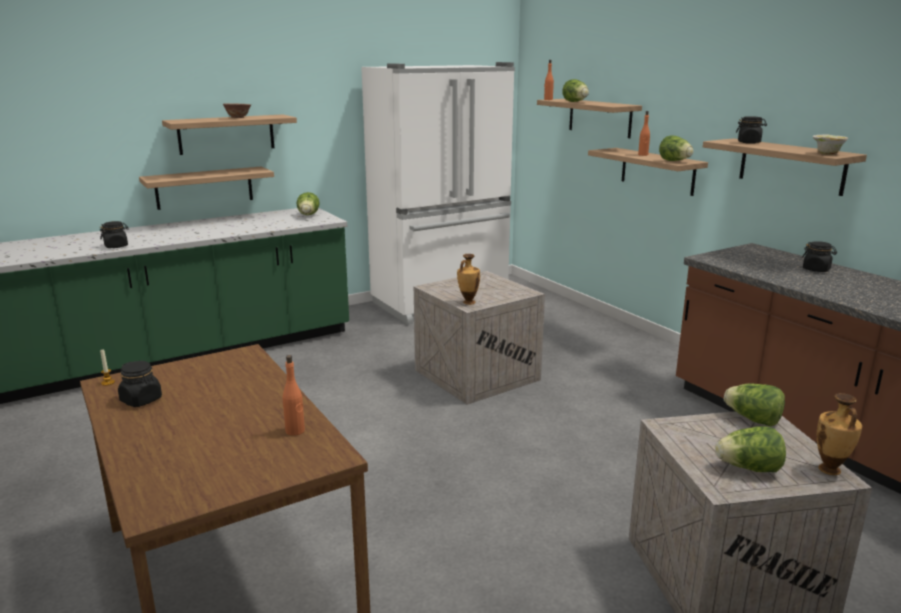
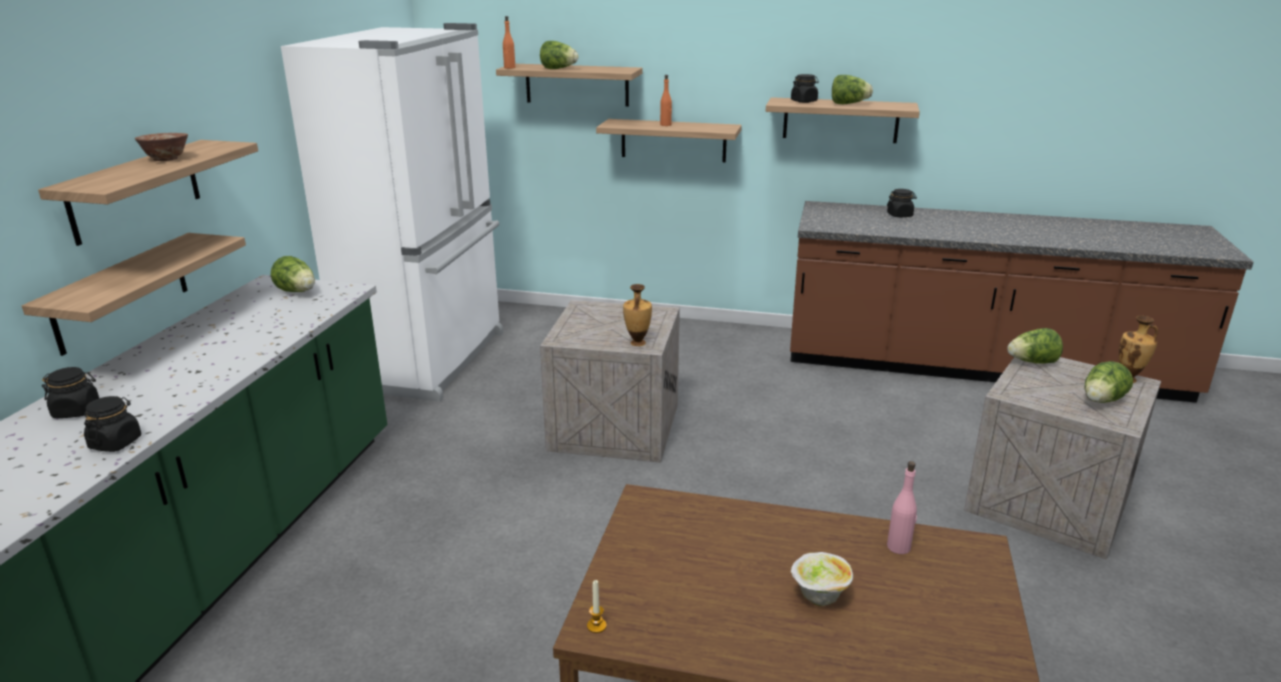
camera: 45 degrees left, 5 degrees up
black jar [118,361,162,407] -> black jar moved to [42,367,99,418]
orange bottle [283,355,305,436] -> pink bottle [887,461,917,554]
lettuce [659,135,694,161] -> lettuce moved to [832,75,873,104]
bowl [813,134,848,155] -> bowl moved to [791,552,853,606]

